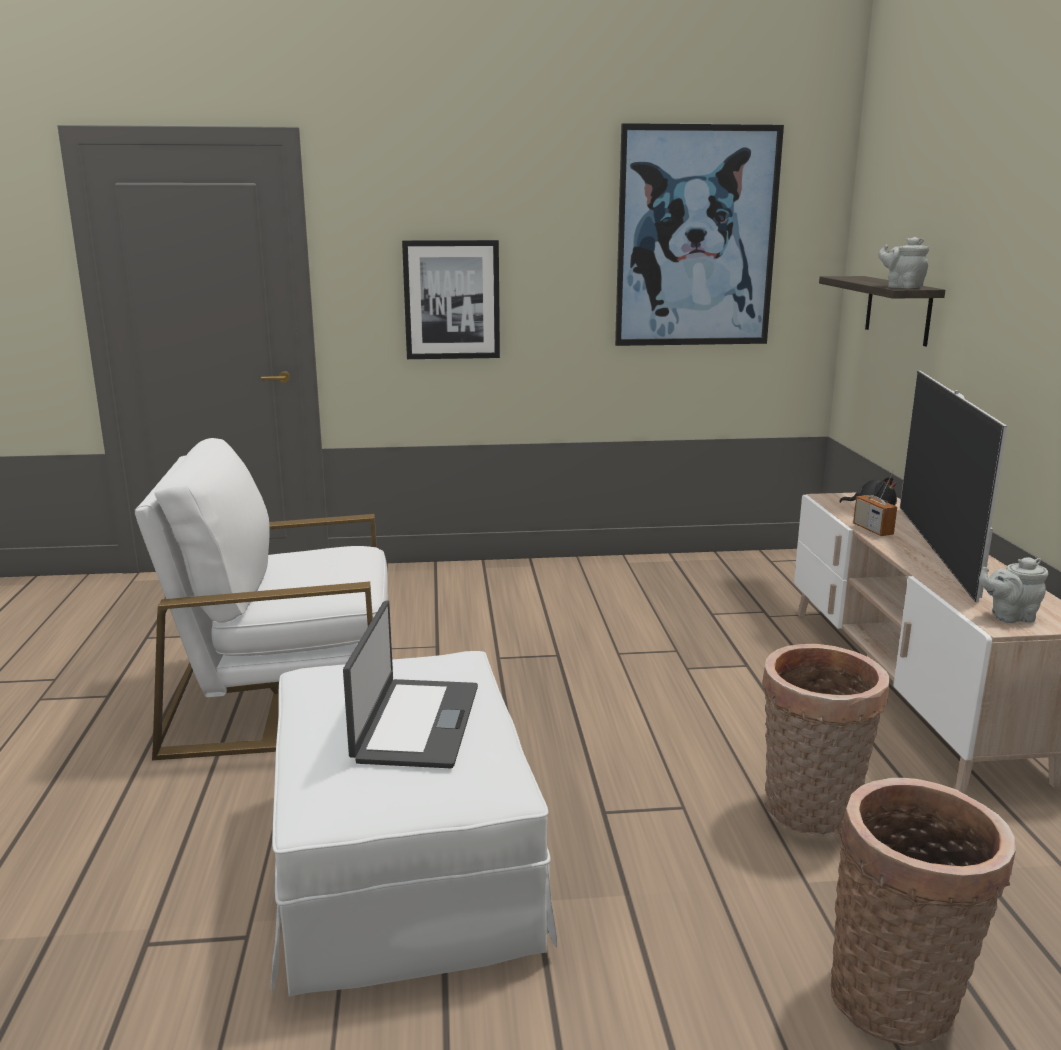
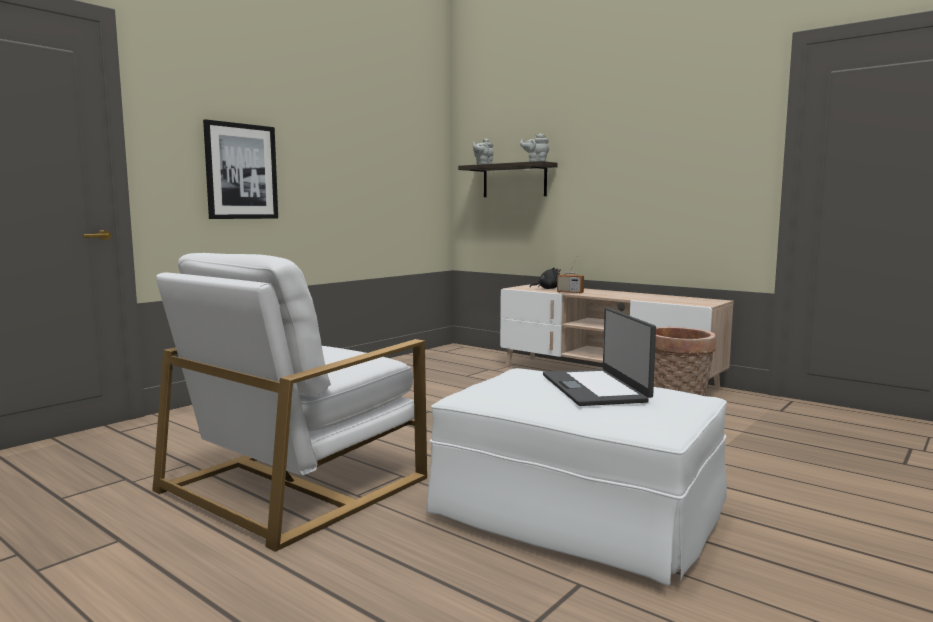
camera: 45 degrees left, 10 degrees down
laptop [343,601,478,768] -> laptop turned 150 degrees counterclockwise [543,308,656,406]
picture [615,123,784,346] -> none
basket [831,778,1016,1046] -> none
television [900,371,1007,602] -> none
grey teapot [979,557,1048,623] -> grey teapot moved to [473,139,494,164]

